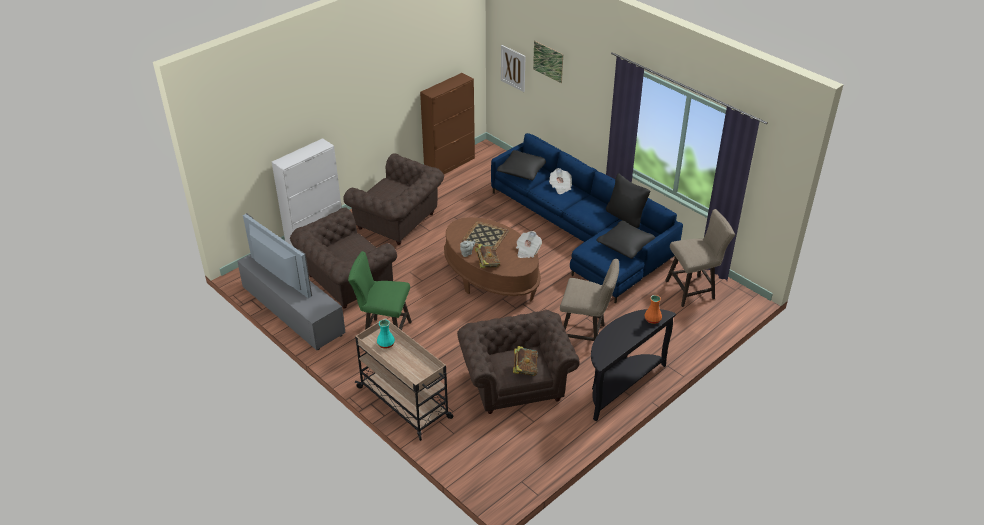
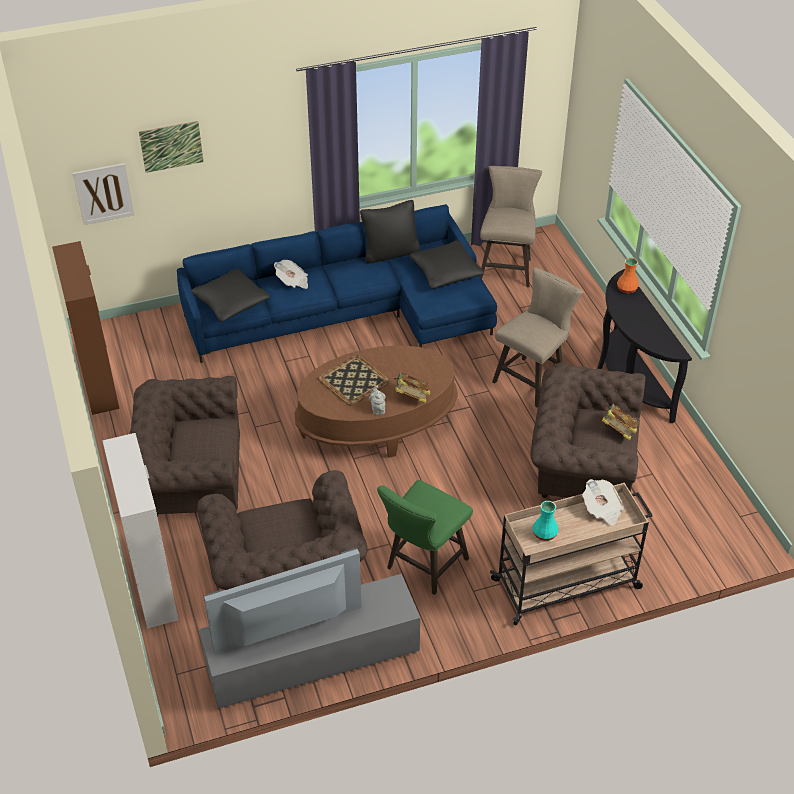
camera: 65 degrees left, 5 degrees up
brown armchair [344,153,444,245] -> brown armchair turned 150 degrees counterclockwise [130,376,240,517]
newspaper [516,231,542,258] -> newspaper moved to [583,479,624,526]

